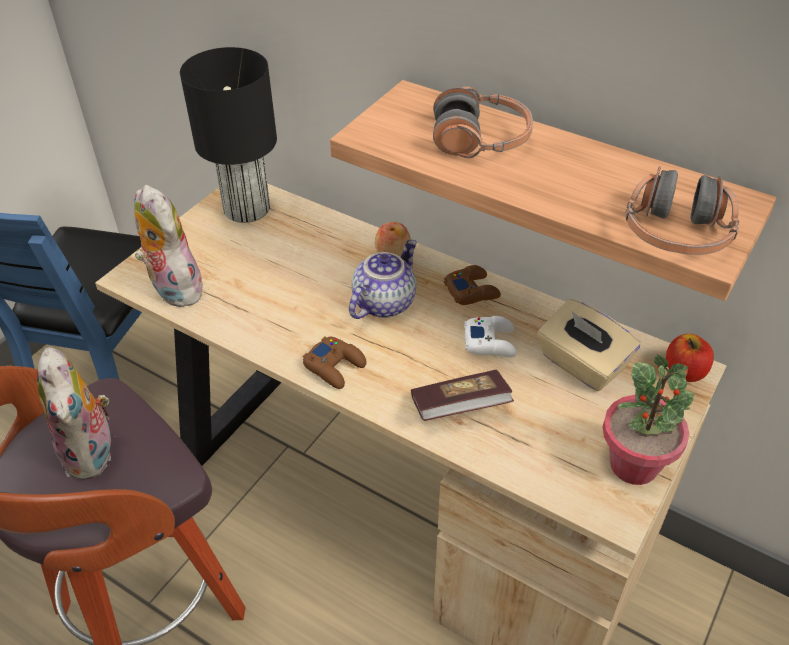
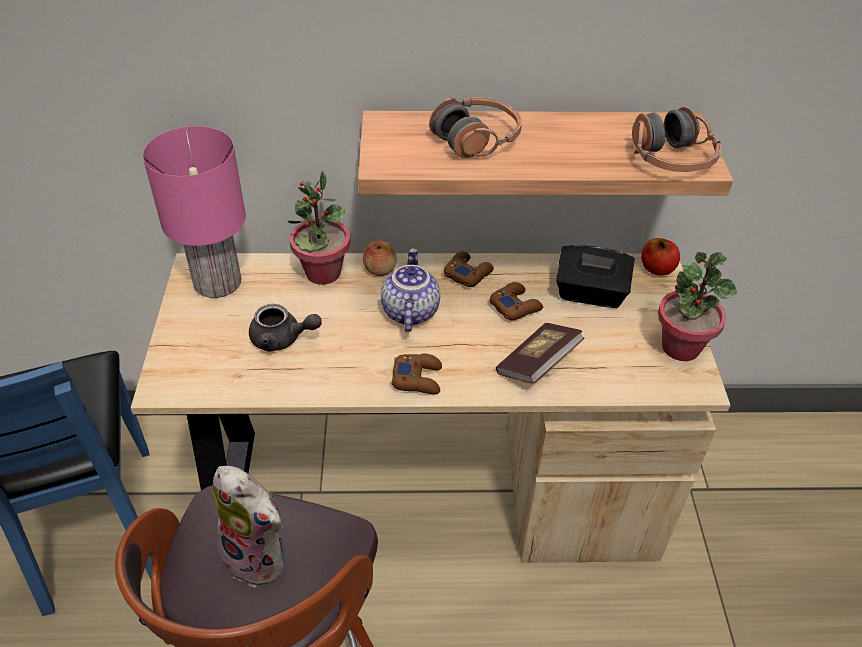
camera: 35 degrees left, 0 degrees up
plush toy [134,185,203,307] -> none
black table lamp [180,47,277,223] -> pink table lamp [143,126,246,298]
white game controller [464,316,517,357] -> brown game controller [489,282,543,321]
beige tissue box [537,299,641,391] -> black tissue box [556,245,635,308]
none -> grey teapot [249,304,322,352]
none -> potted plant [287,171,350,285]

